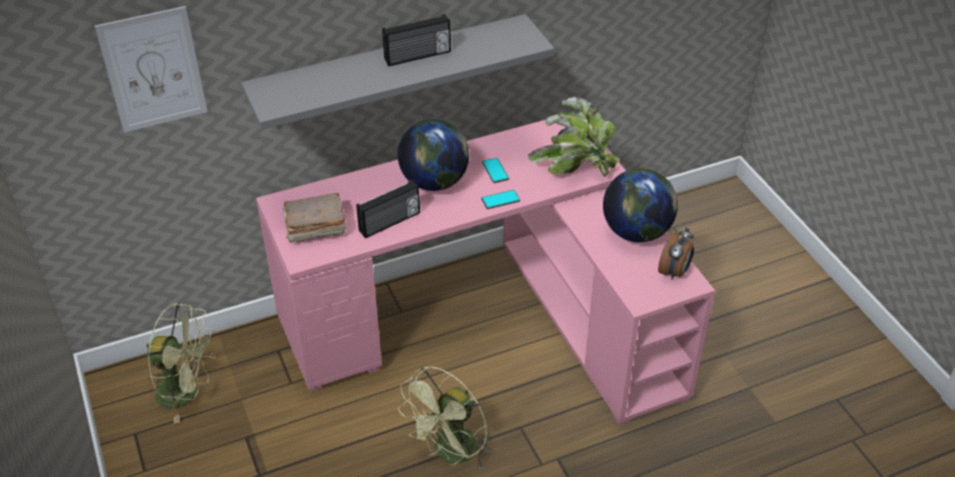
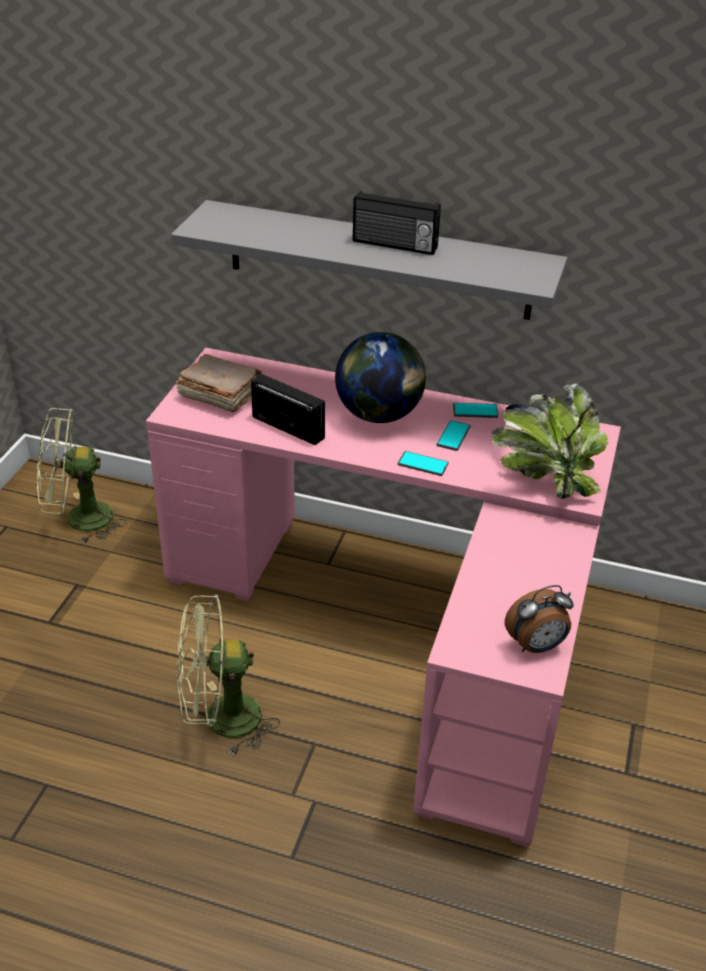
camera: 40 degrees right, 5 degrees down
picture [95,6,207,132] -> none
green fan [146,303,215,423] -> green fan turned 120 degrees clockwise [37,408,127,544]
radio [356,180,420,238] -> radio turned 150 degrees counterclockwise [251,374,325,445]
globe [603,168,678,242] -> none
none -> phone [453,403,498,418]

